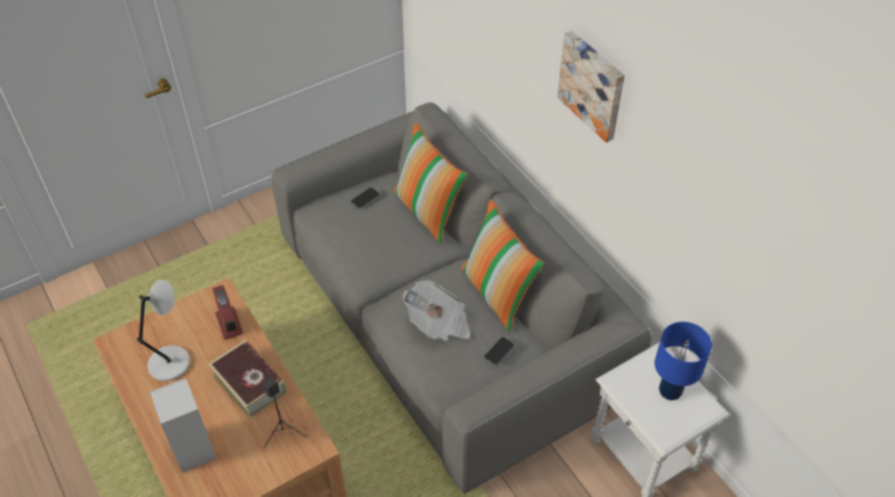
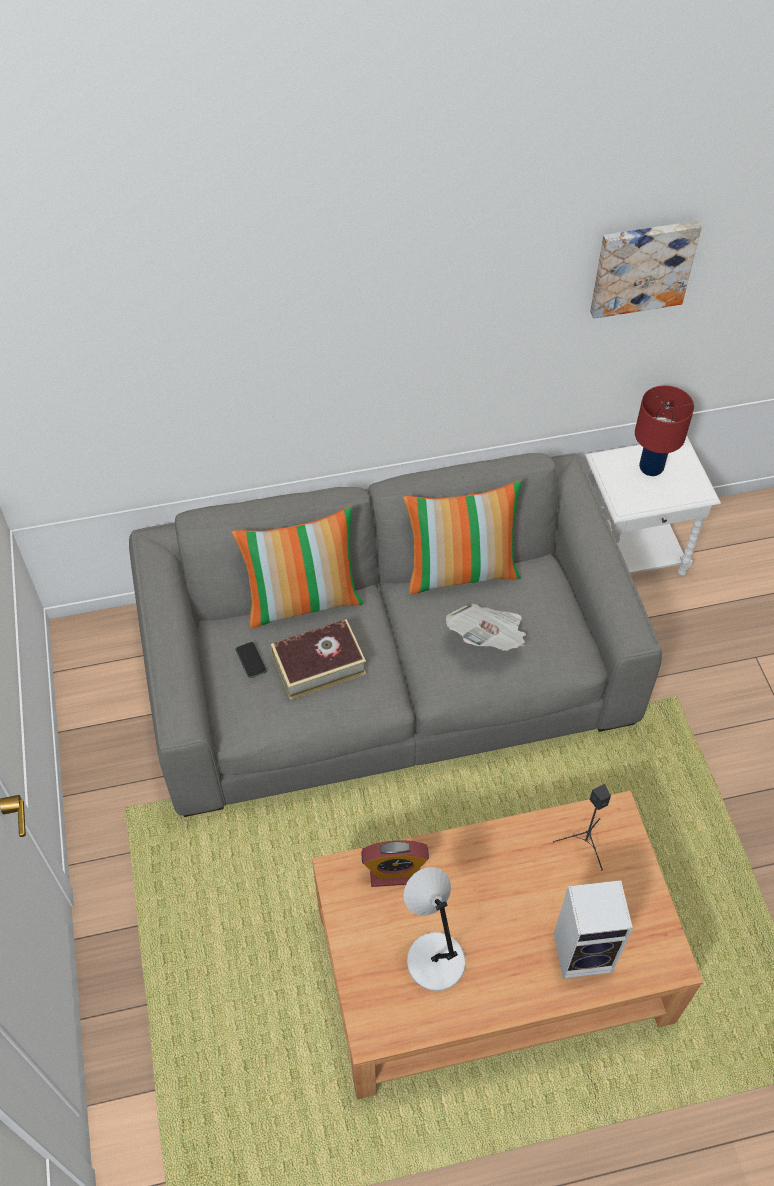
camera: 70 degrees left, 5 degrees up
book [208,340,287,419] -> book moved to [271,619,366,700]
phone [484,337,515,366] -> none
picture [557,31,625,143] -> picture moved to [590,221,701,319]
blue table lamp [655,322,712,400] -> red table lamp [635,385,694,476]

